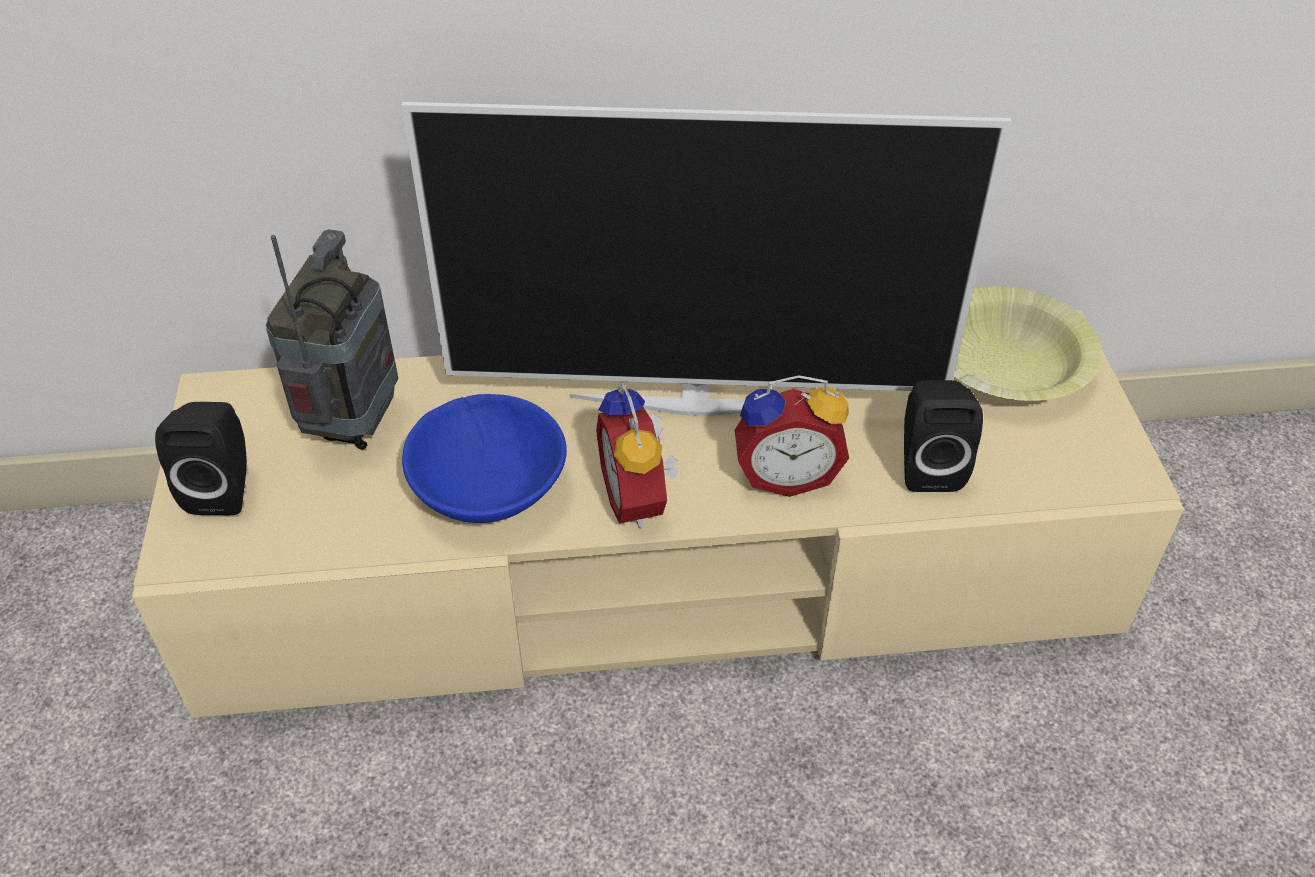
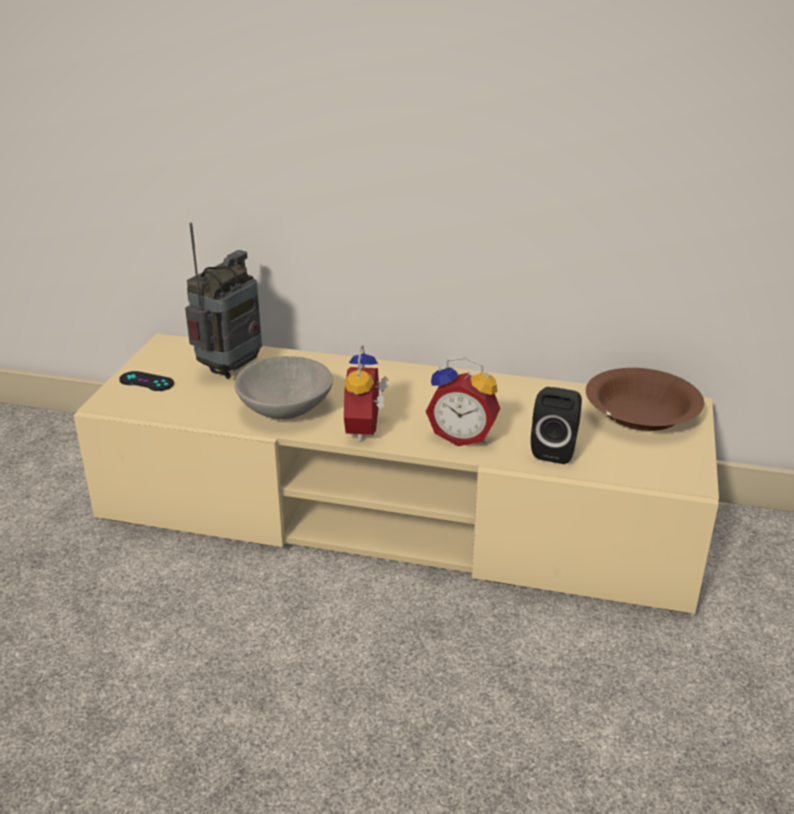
camera: 20 degrees right, 15 degrees down
black speaker [155,402,247,515] -> black game controller [119,371,174,391]
television [402,102,1012,416] -> none
blue bowl [402,394,567,523] -> grey bowl [234,356,333,419]
yellow bowl [953,286,1102,401] -> brown bowl [586,368,704,431]

